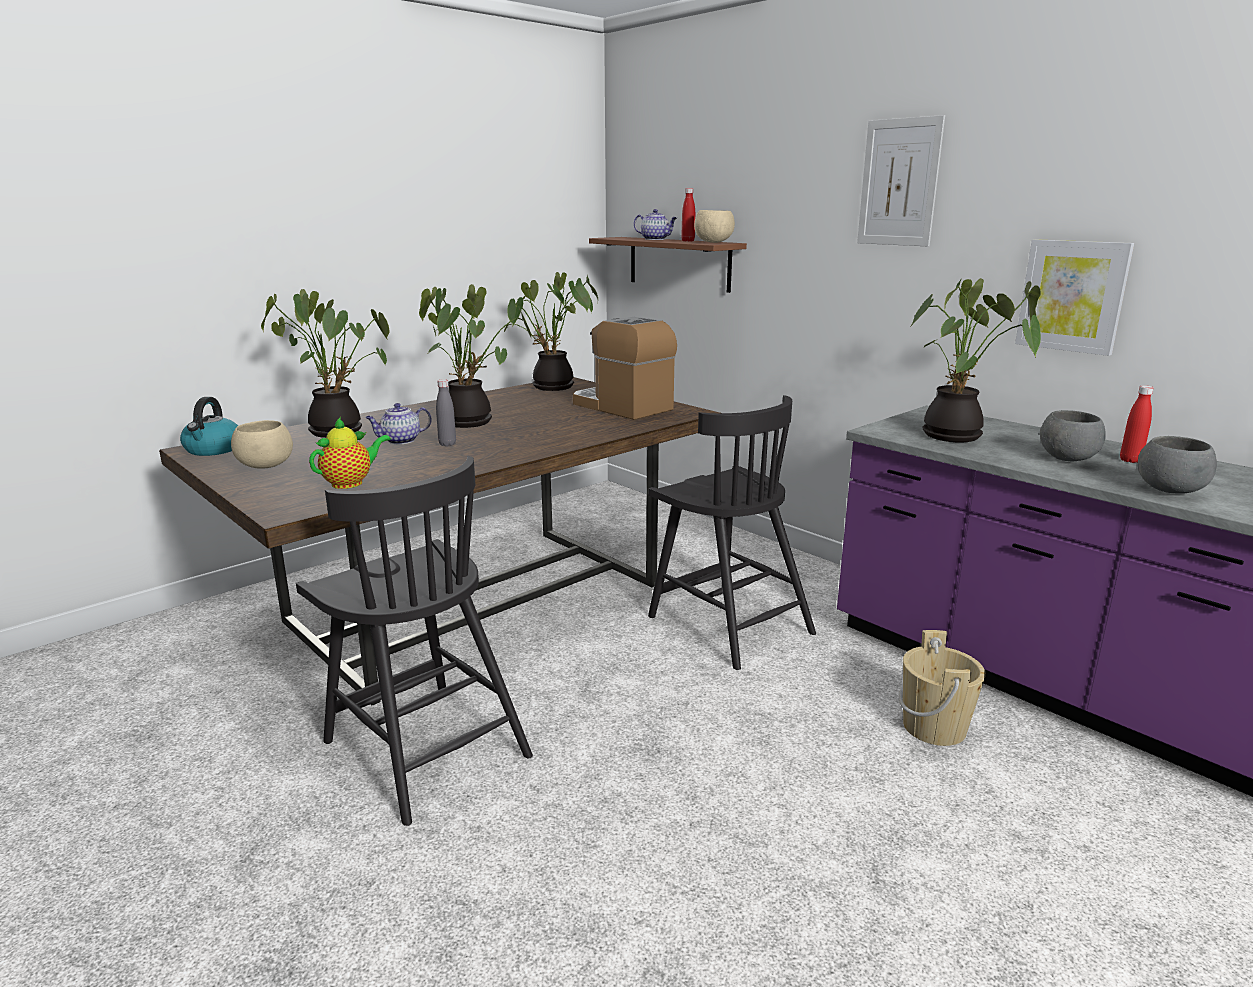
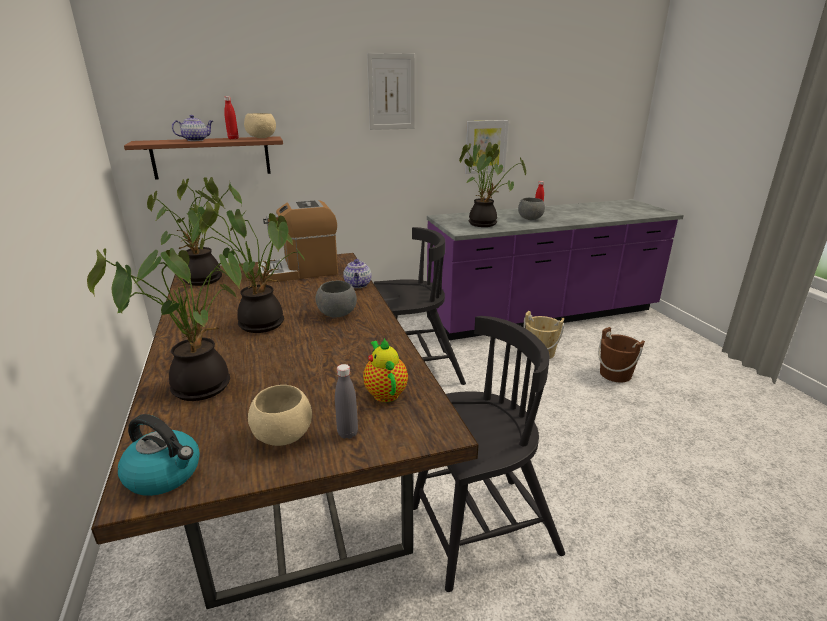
camera: 65 degrees left, 5 degrees up
teapot [365,403,432,444] -> teapot moved to [343,258,372,288]
grey bottle [436,379,456,446] -> grey bottle moved to [335,364,358,439]
grey bowl [1137,436,1217,494] -> grey bowl moved to [315,281,357,318]
none -> brown bucket [598,327,645,383]

